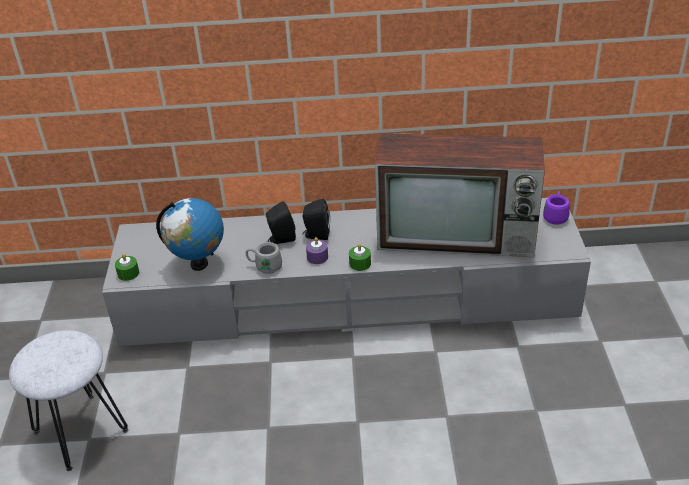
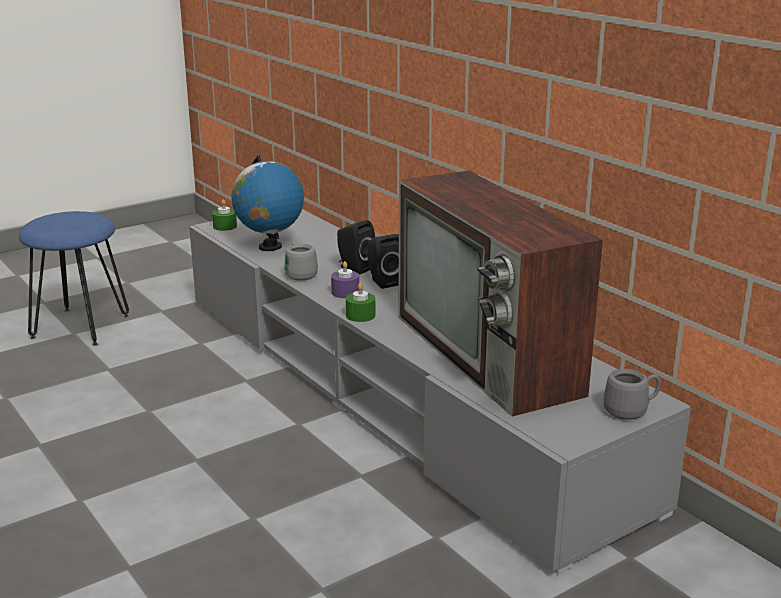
camera: 55 degrees right, 15 degrees down
grey stool [9,330,128,471] -> blue stool [19,211,129,346]
purple mug [543,191,570,225] -> grey mug [603,369,661,420]

